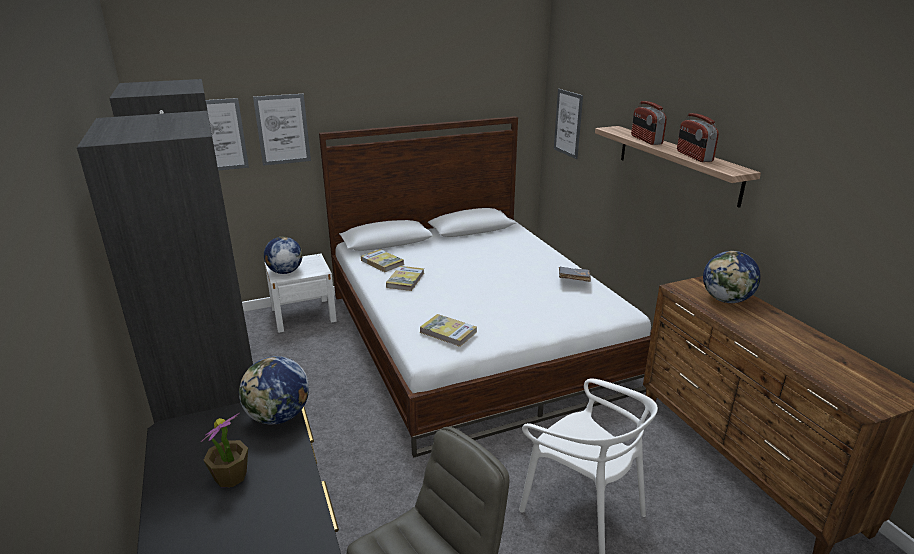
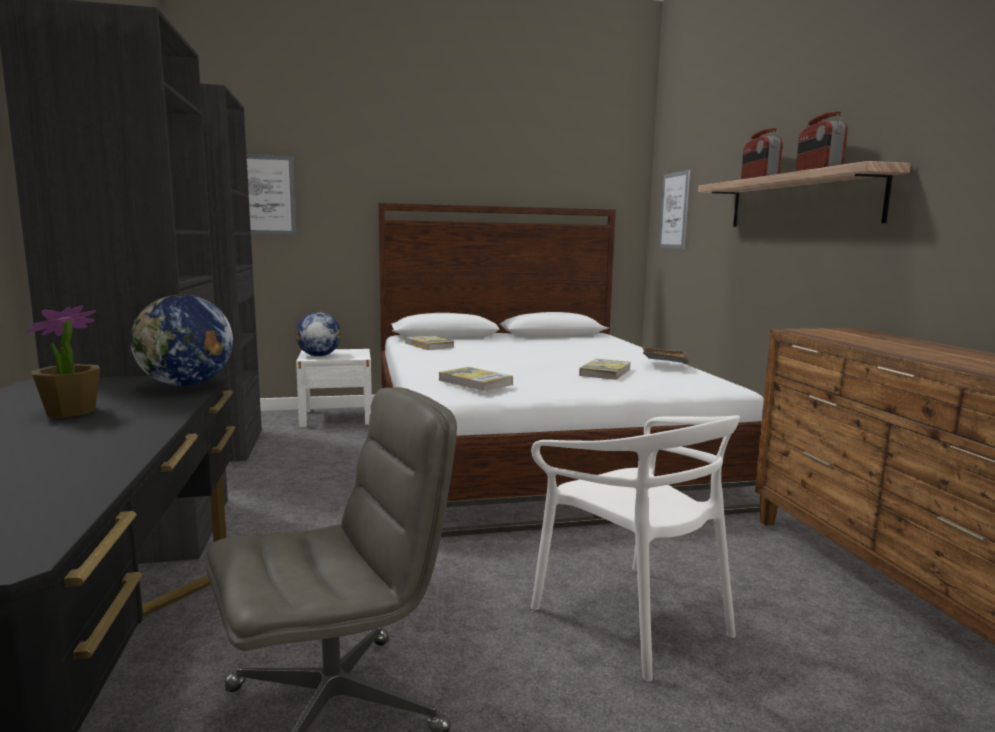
camera: 10 degrees right, 15 degrees down
picture [253,94,311,166] -> none
book [386,266,424,291] -> book moved to [579,359,631,380]
globe [703,251,761,303] -> none

